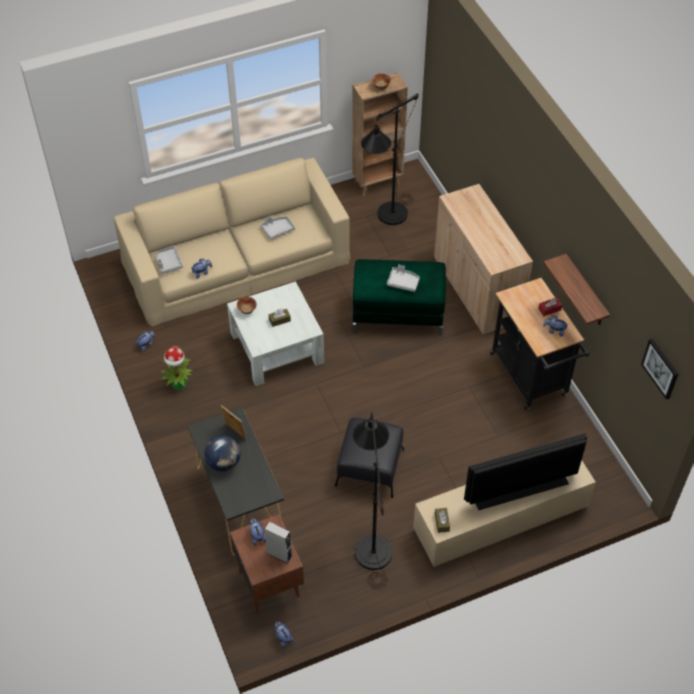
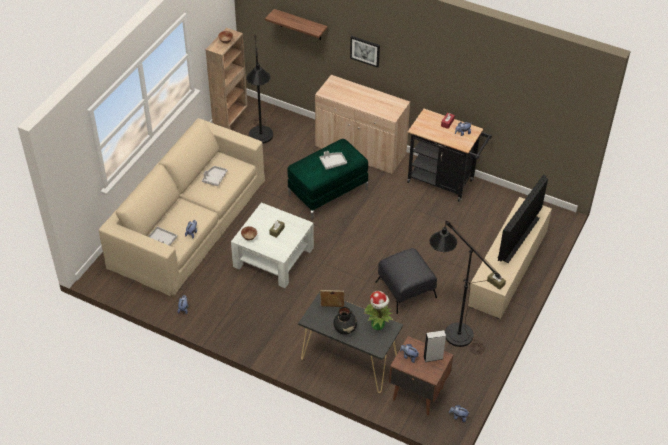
camera: 40 degrees left, 5 degrees down
potted plant [161,346,193,390] -> potted plant moved to [364,291,393,330]
globe [204,435,241,471] -> black vase [333,307,357,335]
shelf [543,254,610,325] -> shelf moved to [265,9,327,40]
picture [641,339,678,400] -> picture moved to [350,36,380,68]

